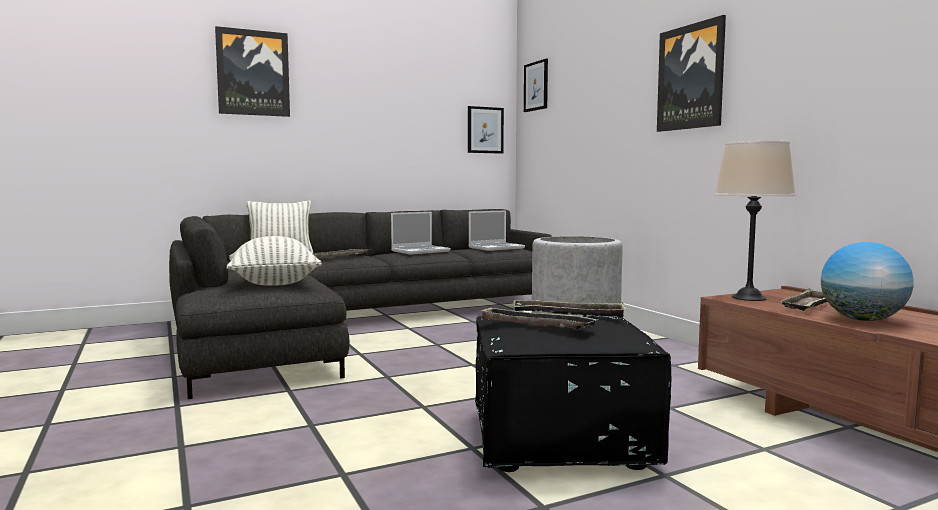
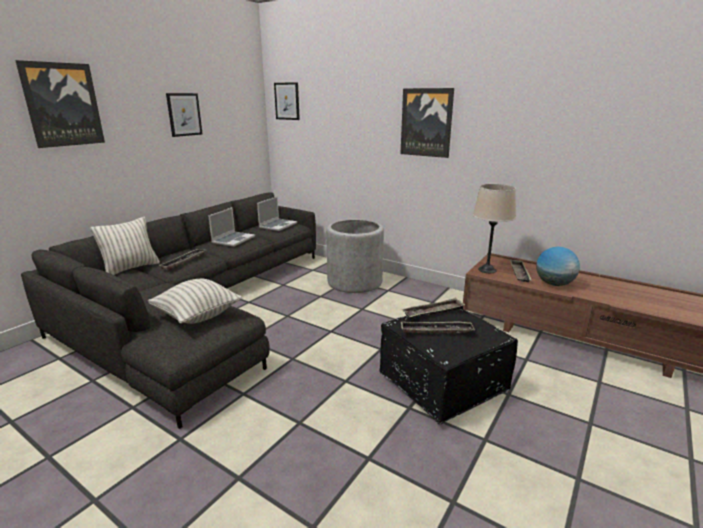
camera: 30 degrees left, 15 degrees up
picture [468,106,504,154] -> picture moved to [166,93,202,137]

